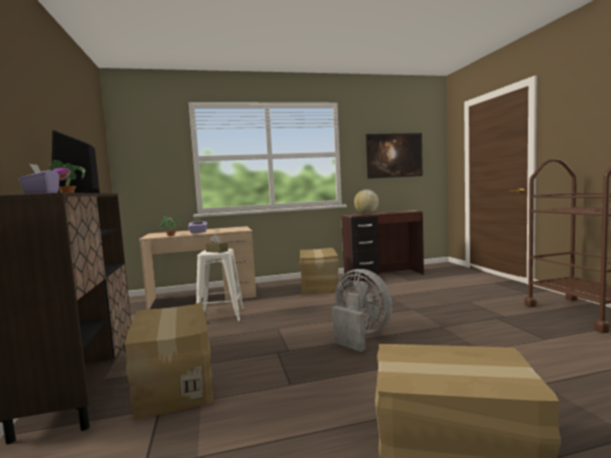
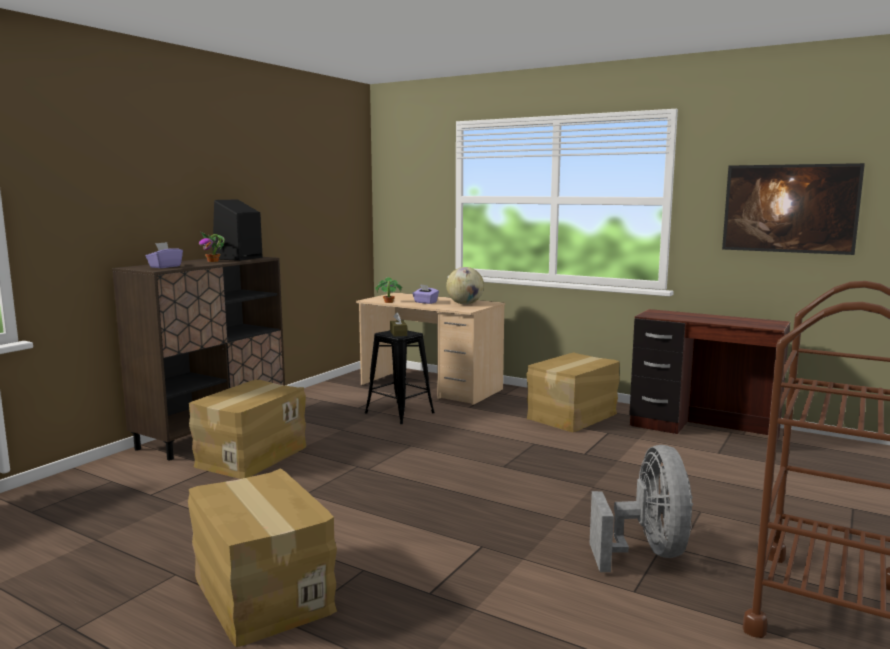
camera: 45 degrees right, 5 degrees up
white stool [196,249,244,321] -> black stool [365,330,435,424]
grey fan [332,269,392,352] -> grey fan moved to [590,445,693,572]
globe [354,189,379,214] -> globe moved to [446,267,484,305]

